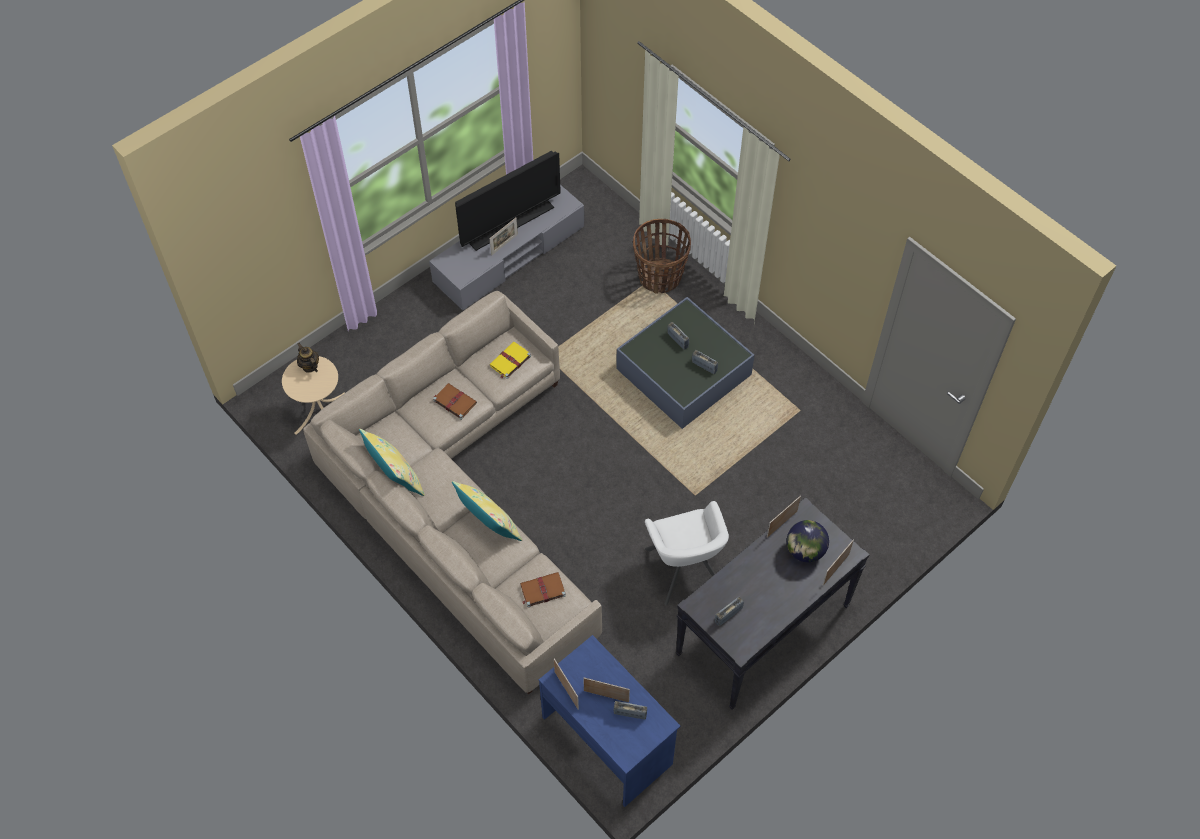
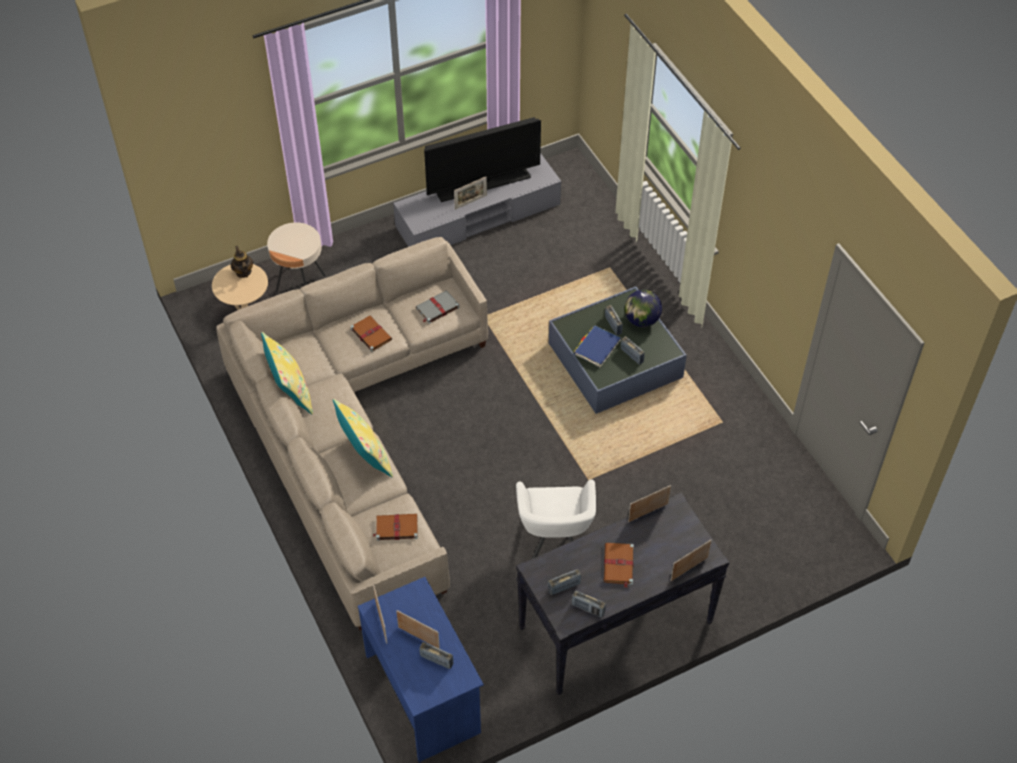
camera: 15 degrees right, 5 degrees down
yellow book [489,342,531,379] -> grey book [416,290,460,324]
basket [633,219,691,294] -> none
globe [787,520,829,562] -> globe moved to [625,290,662,327]
none -> beige side table [267,222,326,293]
none -> radio [572,590,606,618]
none -> blue book [574,325,621,367]
none -> brown book [604,543,634,588]

